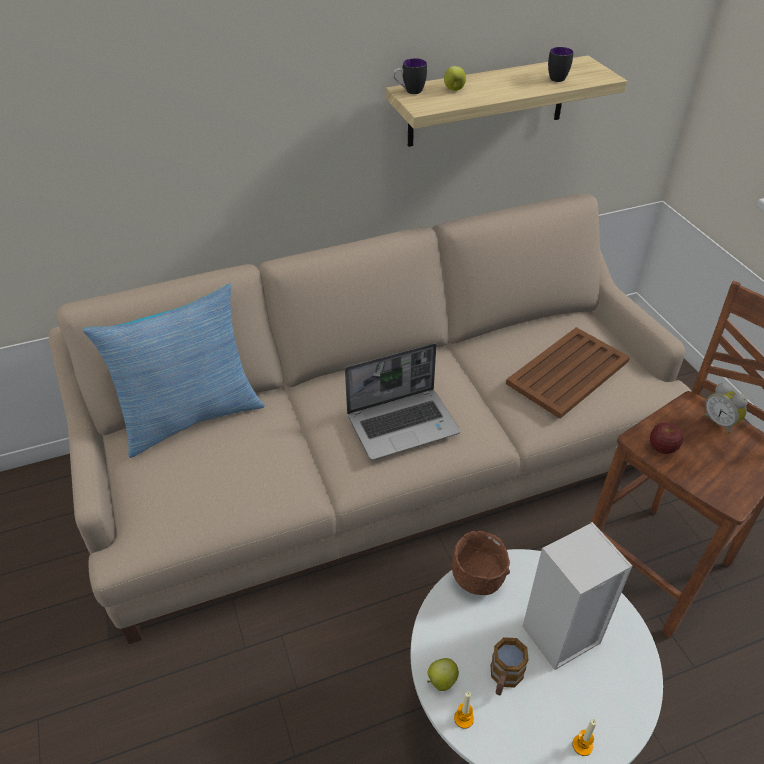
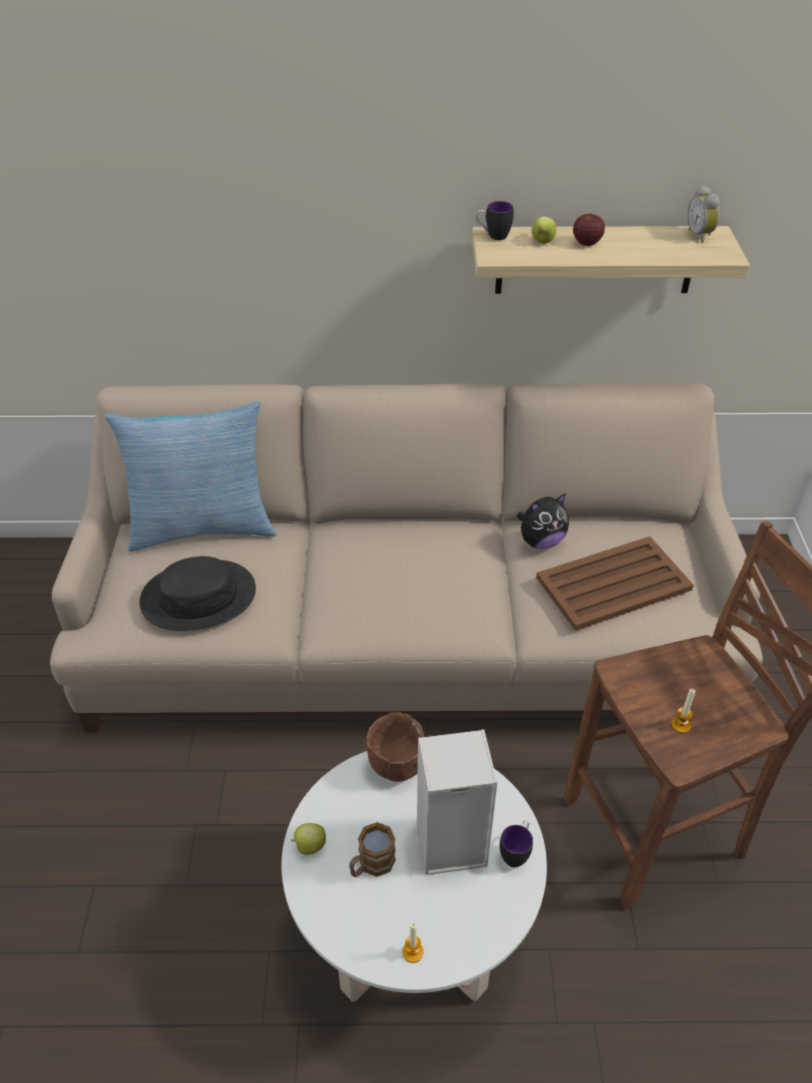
camera: 20 degrees right, 0 degrees up
laptop [345,343,460,460] -> none
candle [454,692,474,729] -> candle moved to [671,689,695,733]
mug [548,47,574,82] -> mug moved to [500,820,533,867]
apple [650,423,683,454] -> apple moved to [573,213,605,246]
alarm clock [704,383,748,434] -> alarm clock moved to [688,185,720,243]
none -> black hat [140,556,256,631]
none -> plush toy [517,493,569,549]

